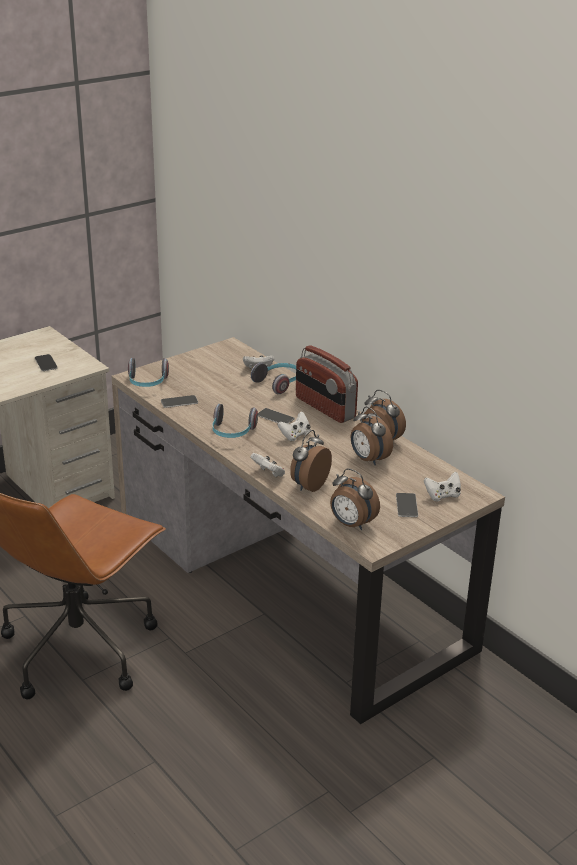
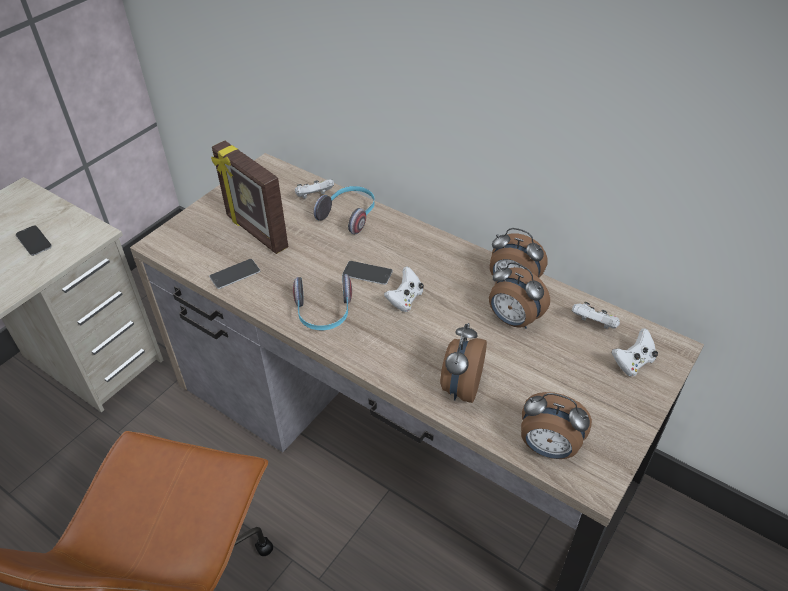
camera: 15 degrees left, 15 degrees up
headphones [128,358,169,387] -> none
white game controller [250,453,285,477] -> white game controller moved to [572,302,620,329]
radio [296,345,358,423] -> none
phone [396,493,418,517] -> none
none -> picture frame [211,141,288,254]

